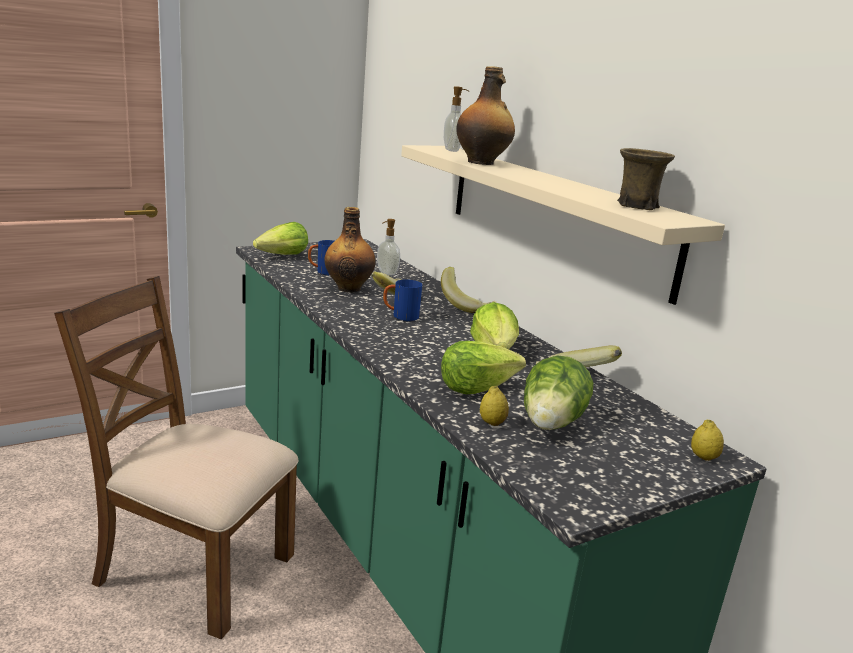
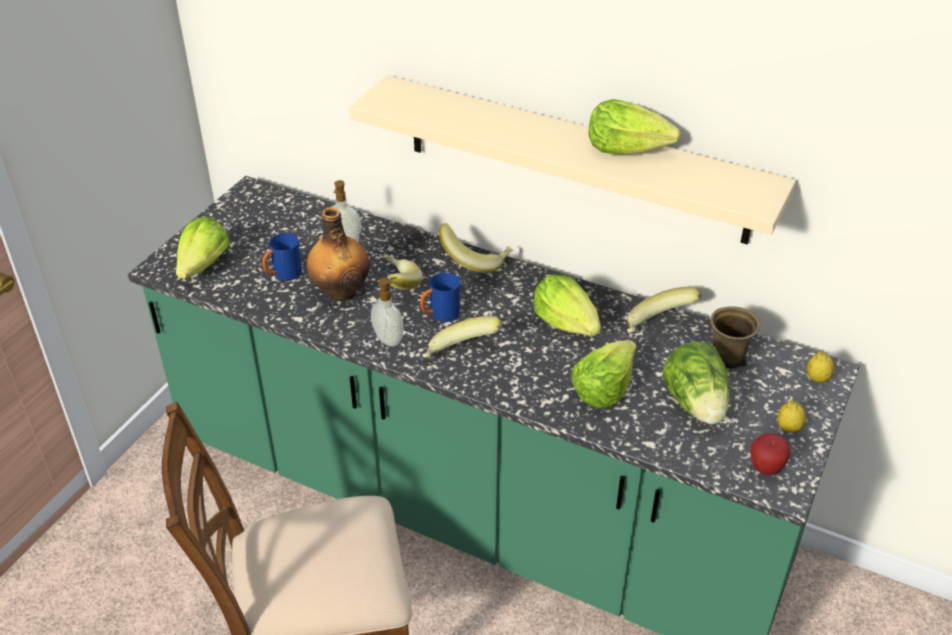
camera: 30 degrees left, 20 degrees up
soap dispenser [444,86,469,152] -> soap dispenser moved to [371,277,404,347]
bottle [456,66,515,165] -> none
lemon [480,386,509,426] -> lemon moved to [778,400,806,432]
brown mug [617,148,675,210] -> brown mug moved to [710,306,760,369]
none -> banana [422,316,503,358]
none -> lettuce [589,99,681,154]
none -> apple [750,433,791,475]

